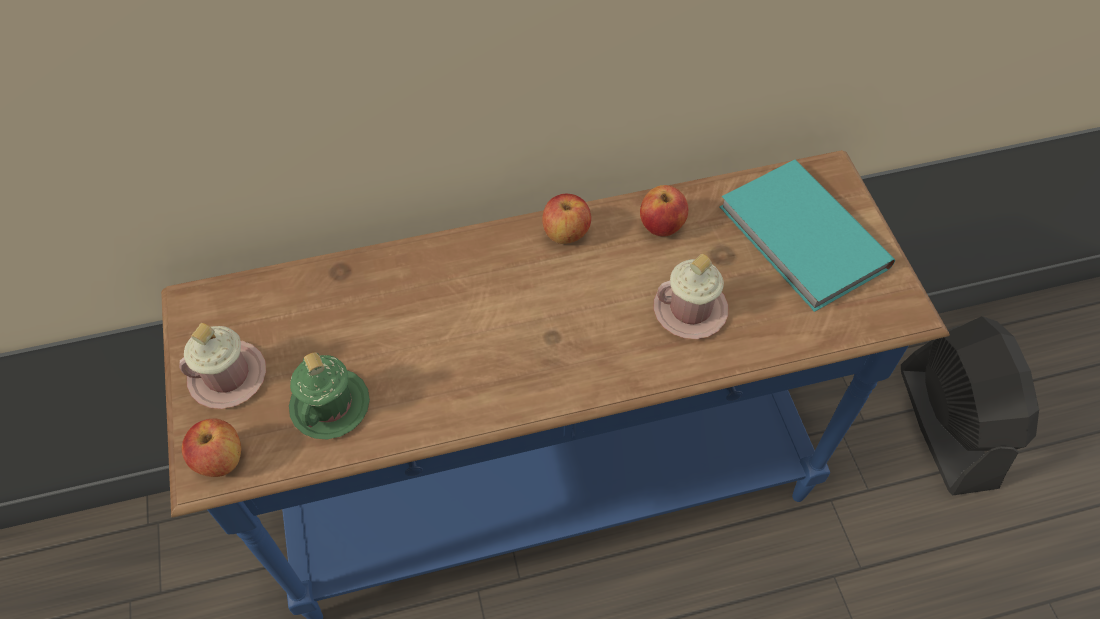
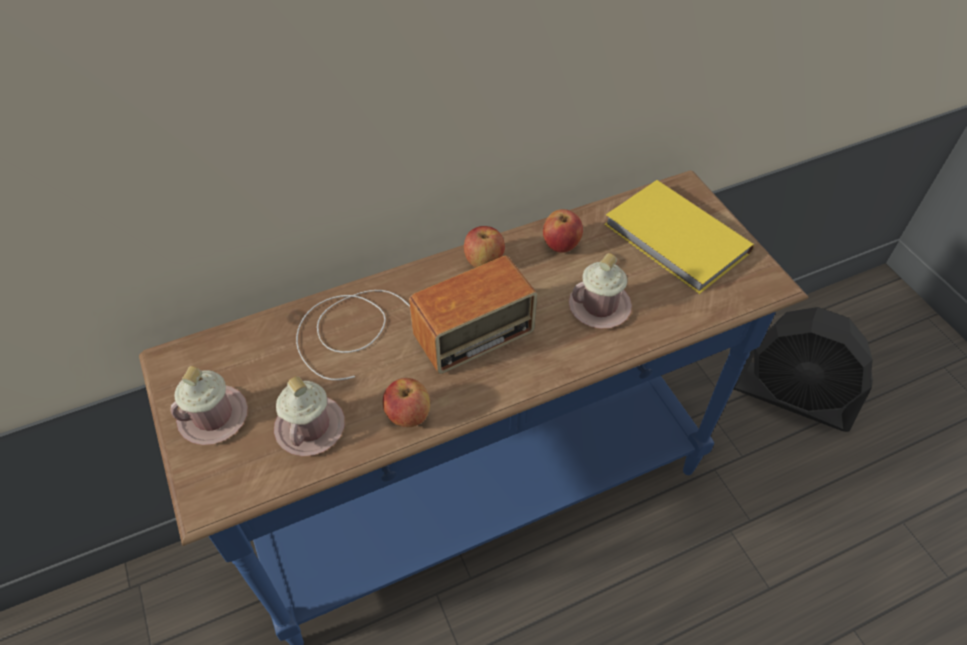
camera: 10 degrees left, 5 degrees down
apple [182,419,241,477] -> apple moved to [383,378,430,427]
green mug [289,353,370,439] -> pink mug [274,376,345,456]
turquoise book [720,160,895,312] -> yellow book [604,180,754,294]
black fan [901,316,1039,495] -> black fan turned 135 degrees clockwise [734,307,873,432]
none -> radio [296,256,538,380]

